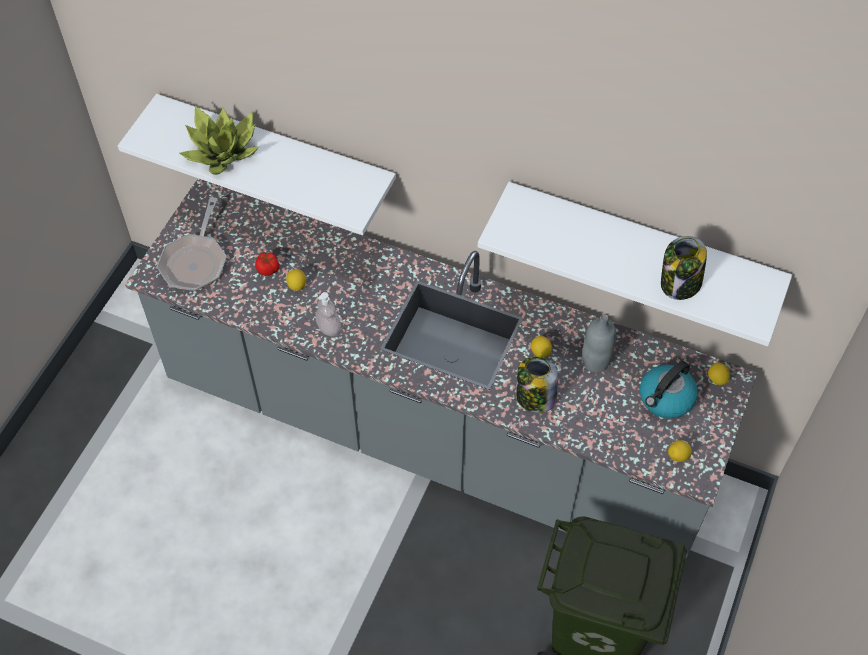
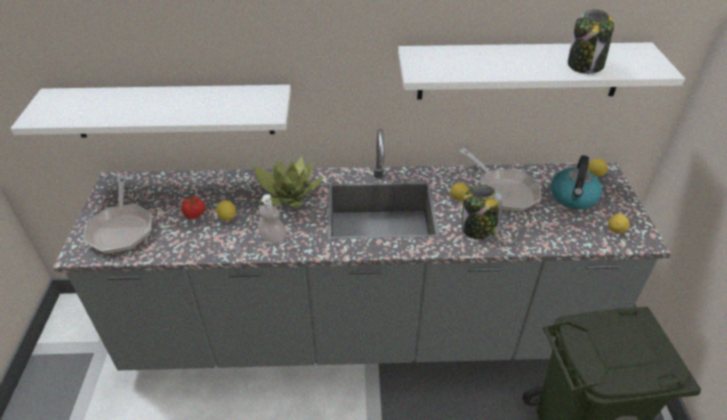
camera: 25 degrees left, 15 degrees down
potted plant [179,106,259,175] -> potted plant moved to [253,156,324,208]
grey bottle [582,314,616,372] -> frying pan [460,148,541,212]

